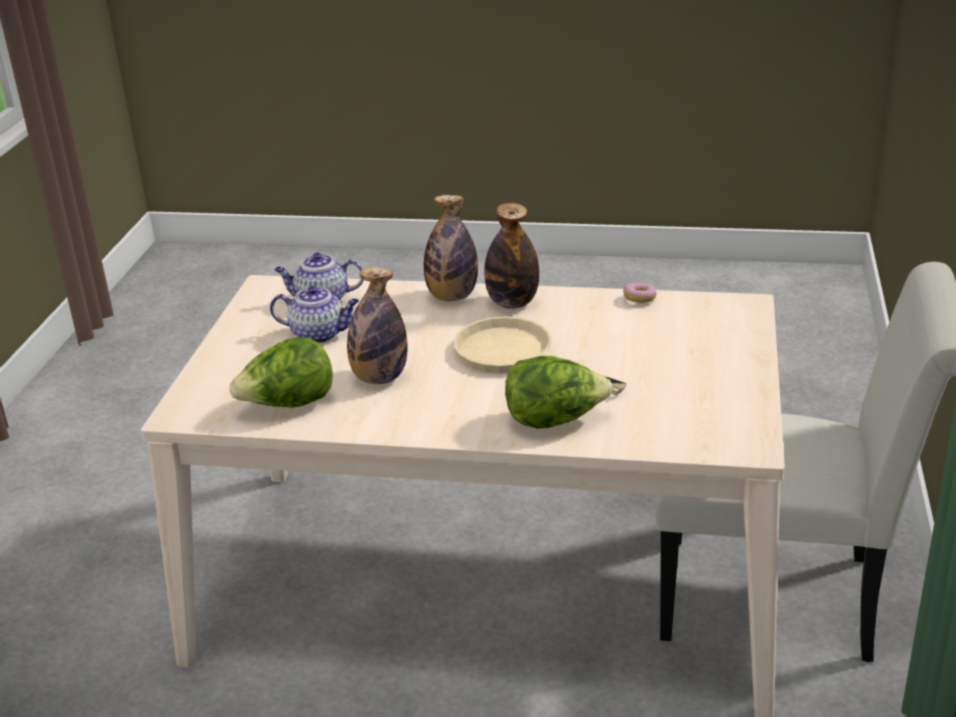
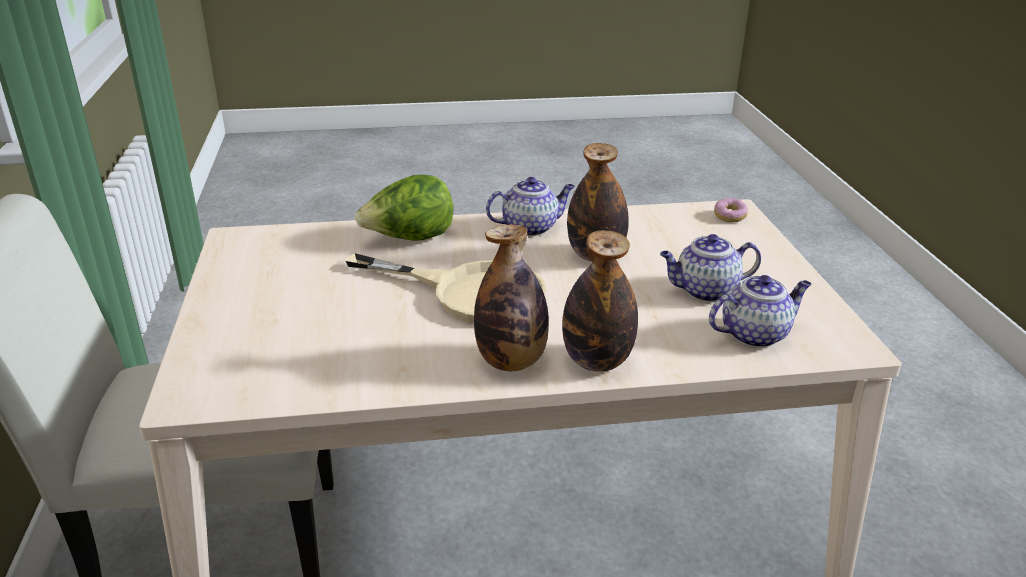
camera: 160 degrees right, 0 degrees up
lettuce [229,337,333,408] -> none
donut [623,283,657,303] -> donut moved to [714,198,748,222]
none -> teapot [486,177,575,236]

